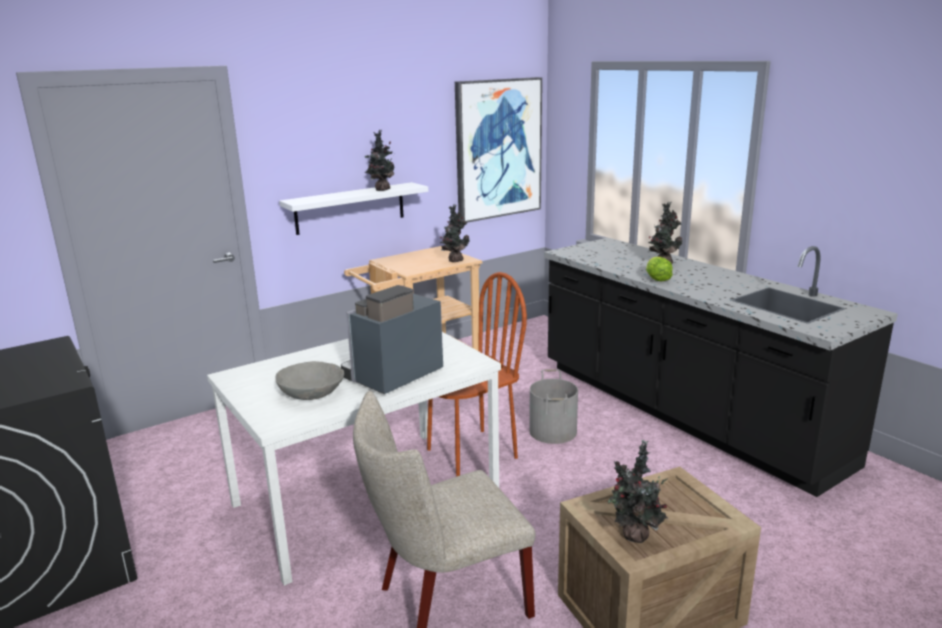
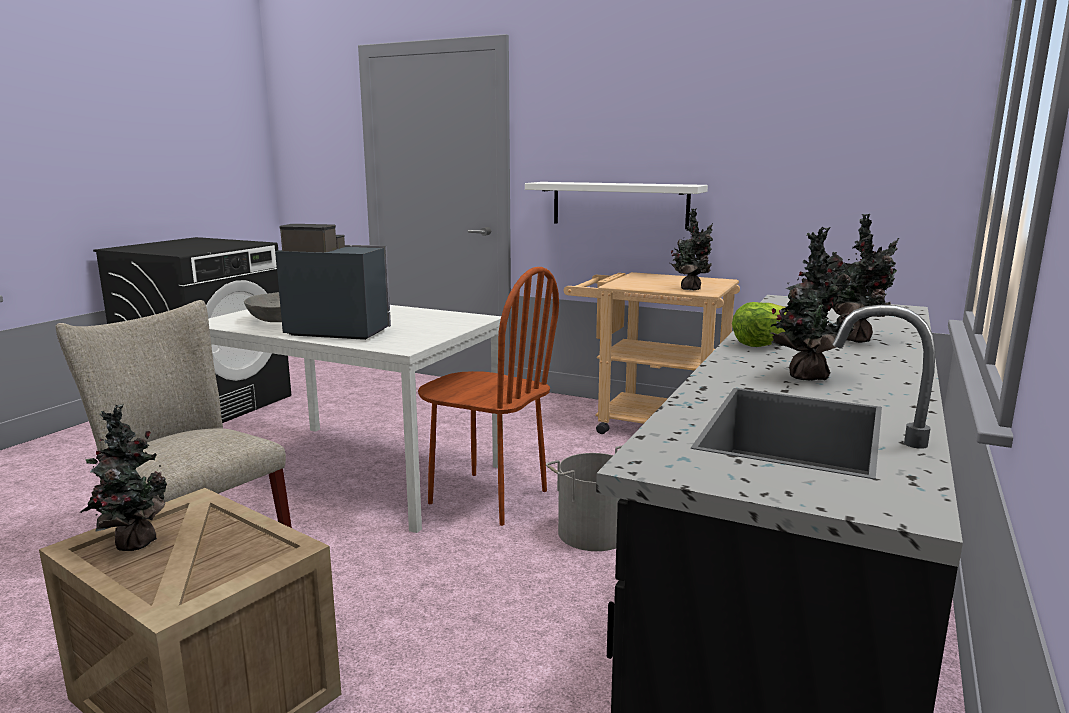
camera: 60 degrees right, 5 degrees down
potted plant [365,130,395,191] -> potted plant moved to [770,227,855,381]
picture [455,77,542,223] -> none

